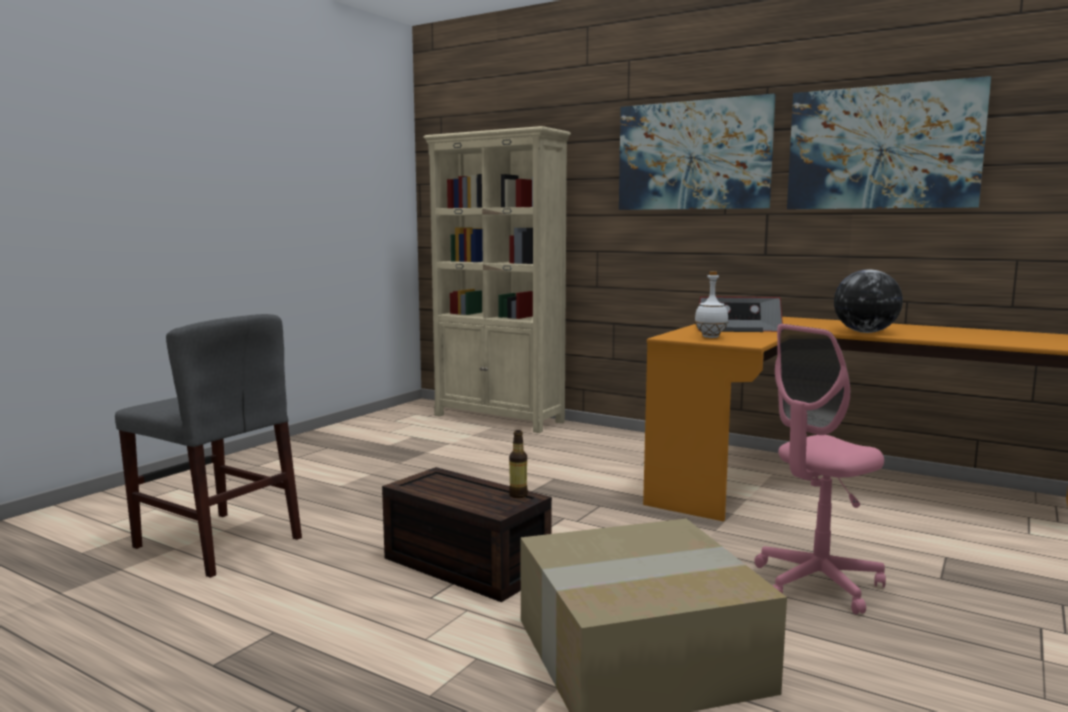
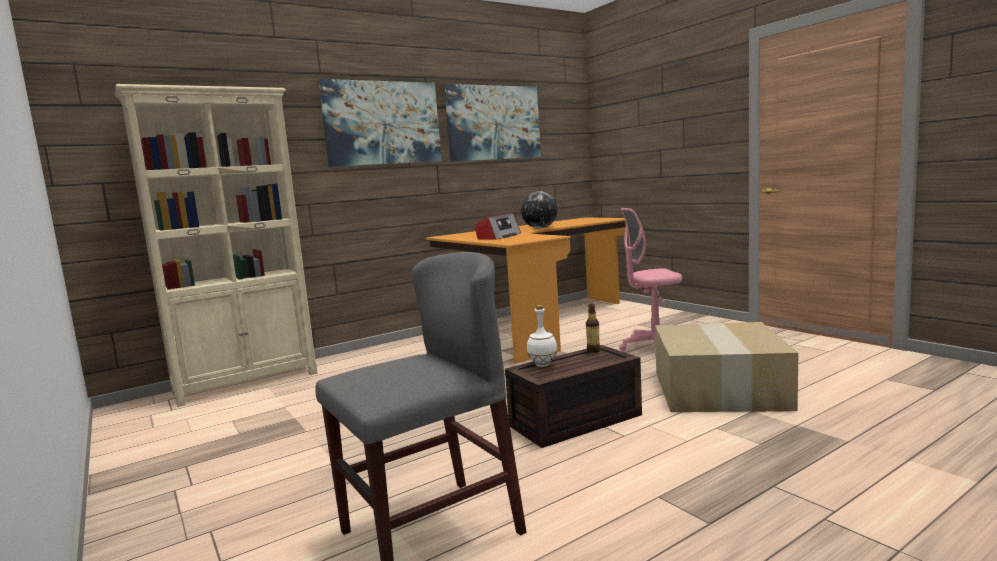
camera: 65 degrees left, 0 degrees up
white bottle [695,271,728,338] -> white bottle moved to [527,305,558,367]
pink office chair [755,324,886,615] -> pink office chair turned 90 degrees clockwise [619,208,682,357]

